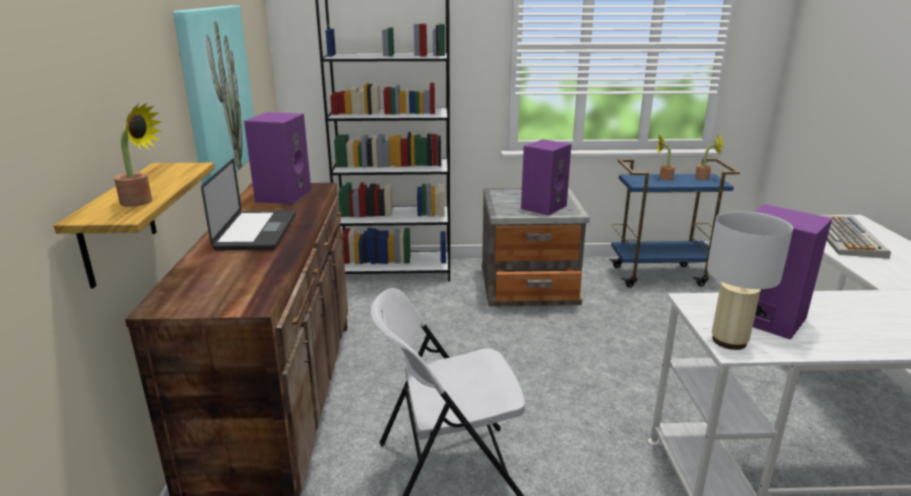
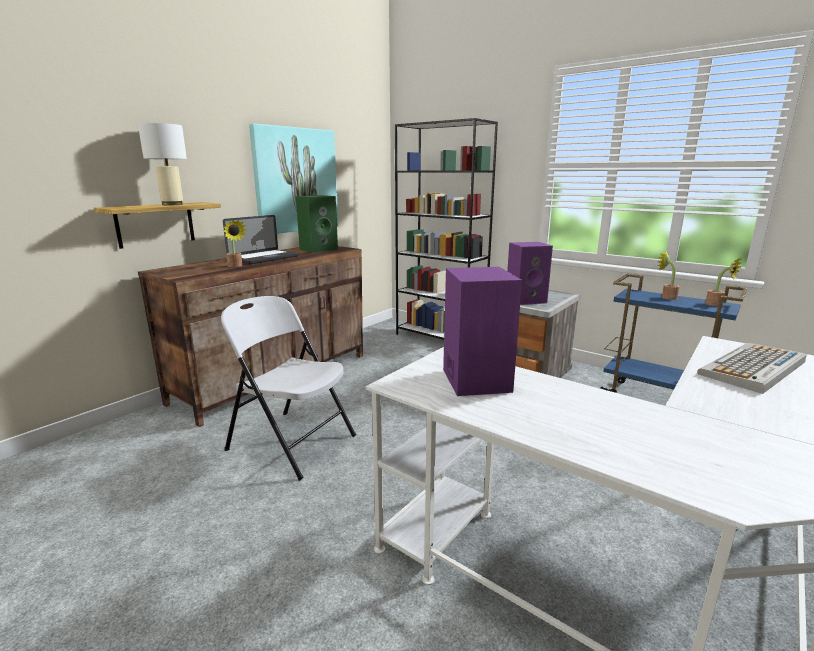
camera: 40 degrees right, 5 degrees down
potted plant [114,102,161,207] -> potted plant moved to [223,220,247,267]
purple speaker [244,112,311,205] -> green speaker [296,195,338,253]
white table lamp [707,211,793,350] -> white table lamp moved to [138,123,187,205]

